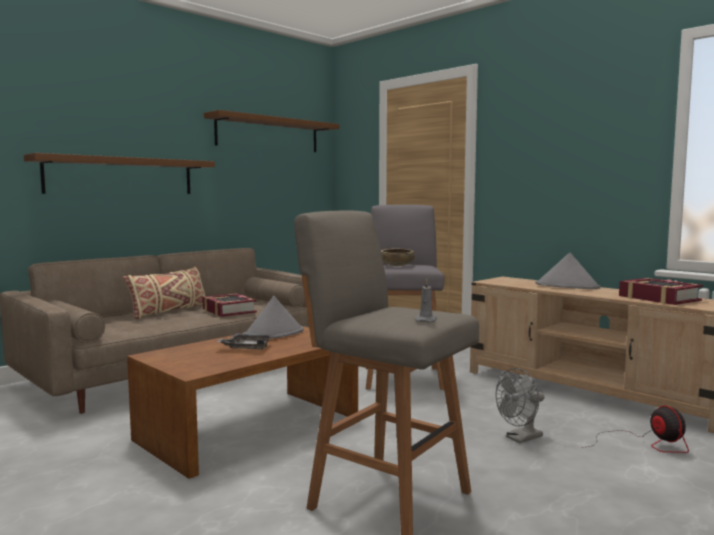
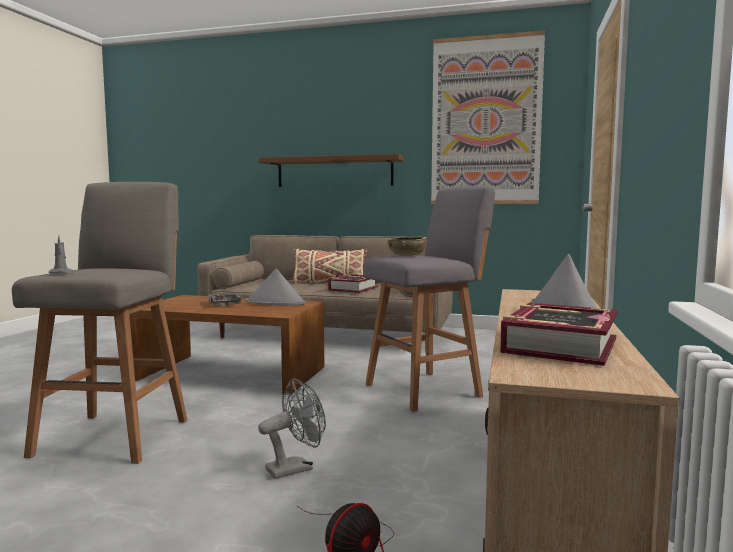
camera: 60 degrees right, 0 degrees up
brown shelf [204,110,339,152] -> picture [431,31,545,204]
grey fan [495,368,544,443] -> grey fan turned 120 degrees clockwise [258,378,326,479]

